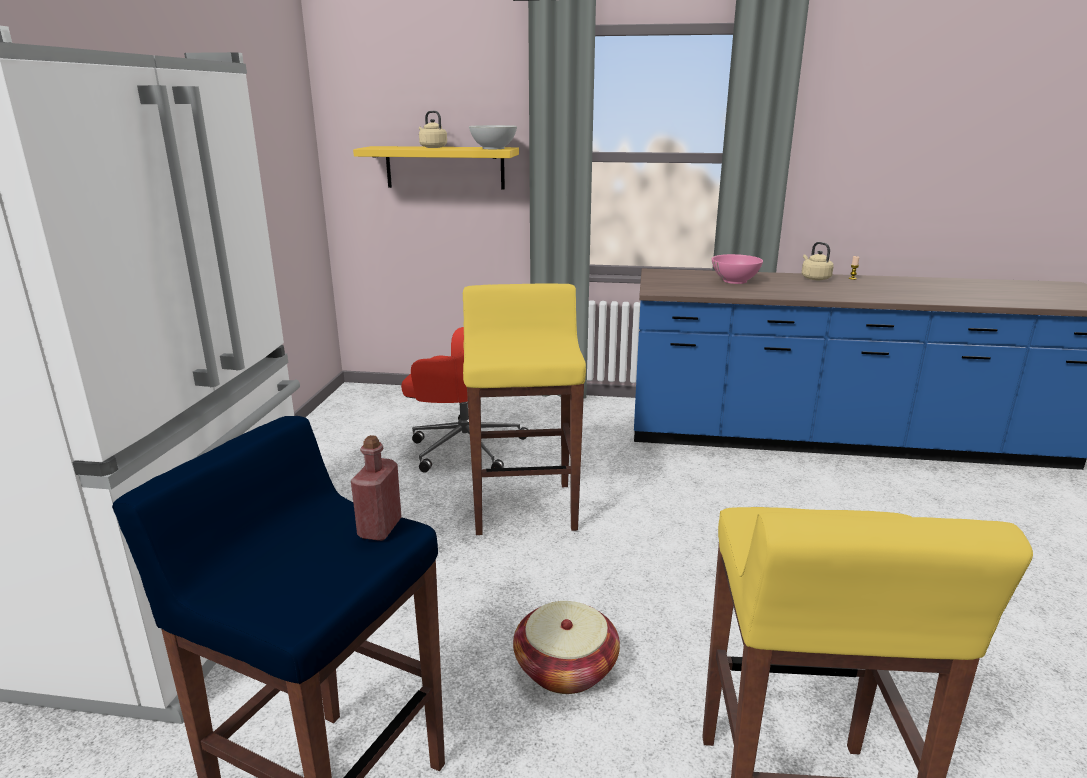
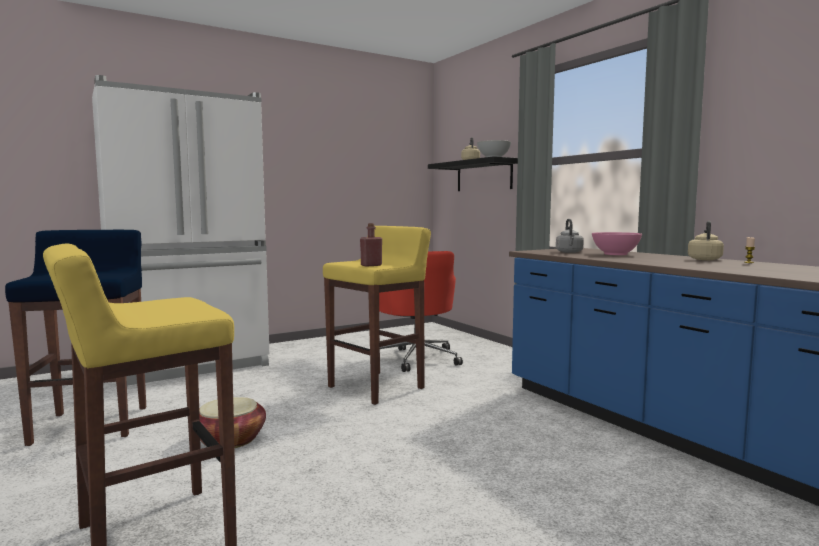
camera: 50 degrees right, 15 degrees down
red bottle [351,435,402,541] -> red bottle moved to [360,223,382,267]
yellow shelf [353,146,519,190] -> black shelf [428,156,518,191]
none -> grey kettle [556,219,584,253]

